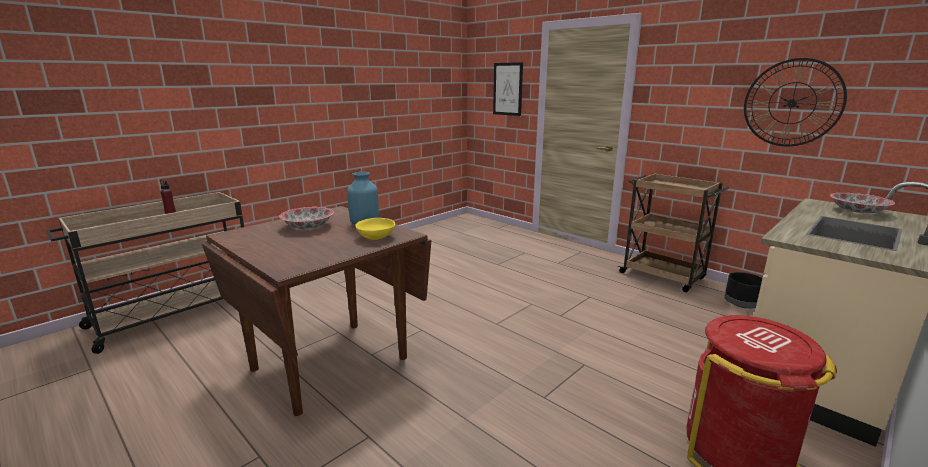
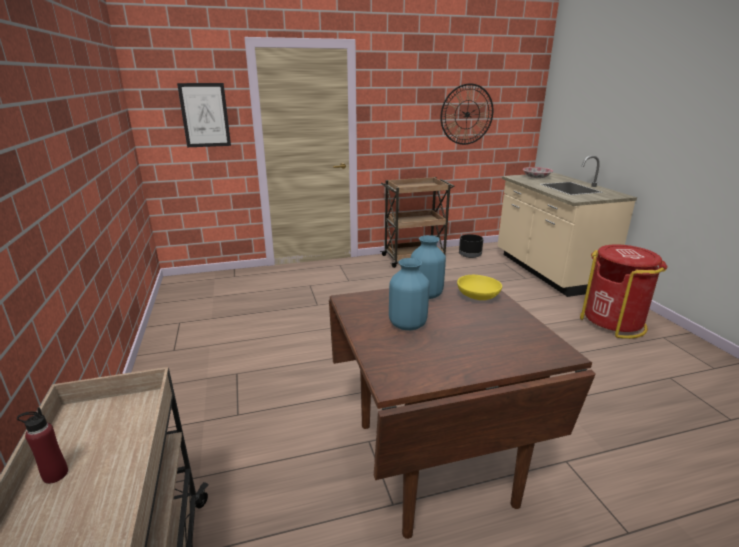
camera: 60 degrees left, 5 degrees up
bowl [279,207,334,229] -> blue vase [389,258,429,331]

